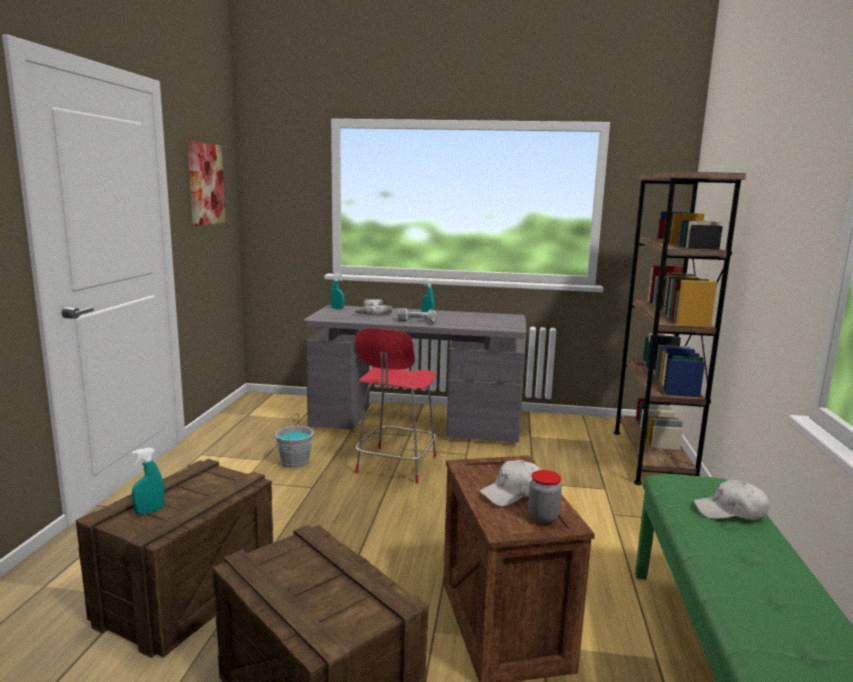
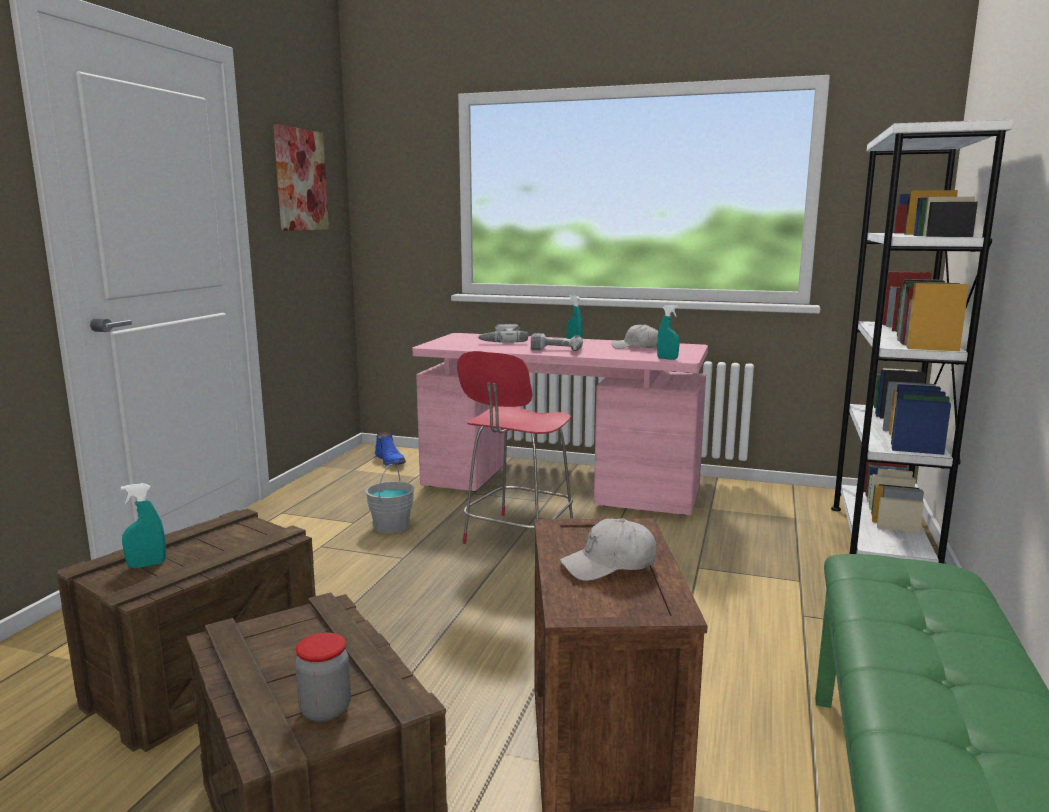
camera: 10 degrees right, 0 degrees up
grey desk [304,305,527,443] -> pink desk [412,333,708,515]
turquoise spray bottle [331,273,344,309] -> turquoise spray bottle moved to [657,305,680,360]
jar [528,470,562,523] -> jar moved to [295,633,351,722]
brown bookcase [614,171,746,485] -> white bookcase [831,119,1013,564]
white cap [694,479,770,520] -> white cap moved to [612,324,658,349]
none -> blue boot [375,432,406,466]

